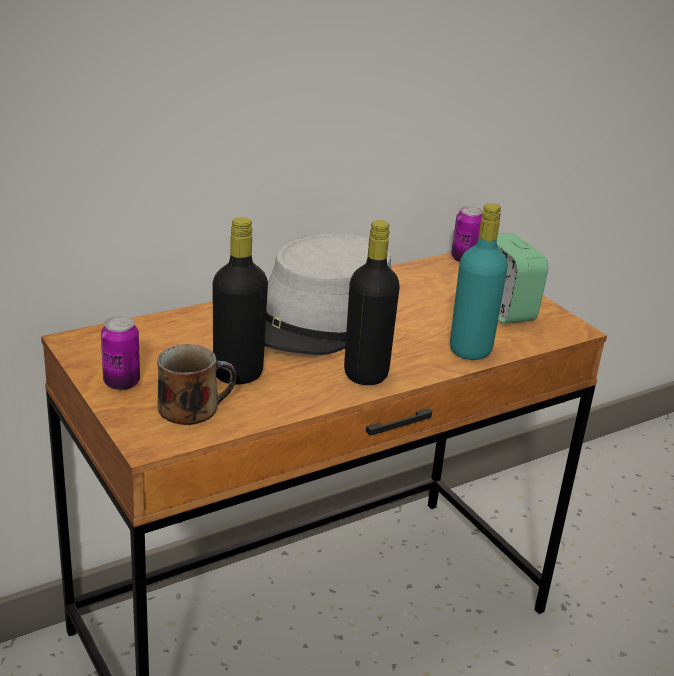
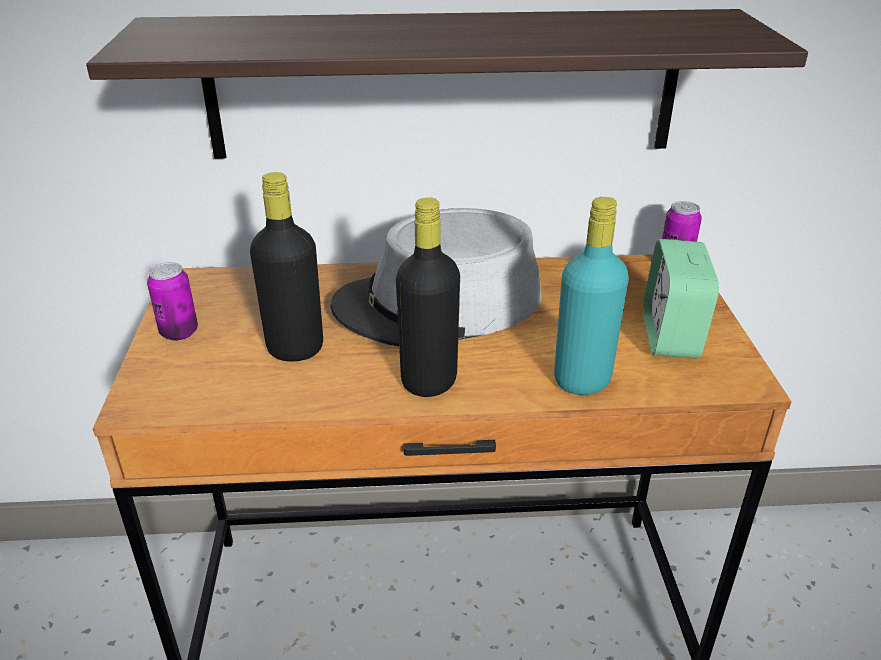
camera: 30 degrees right, 5 degrees up
mug [157,344,237,425] -> none
none -> shelf [86,9,808,159]

